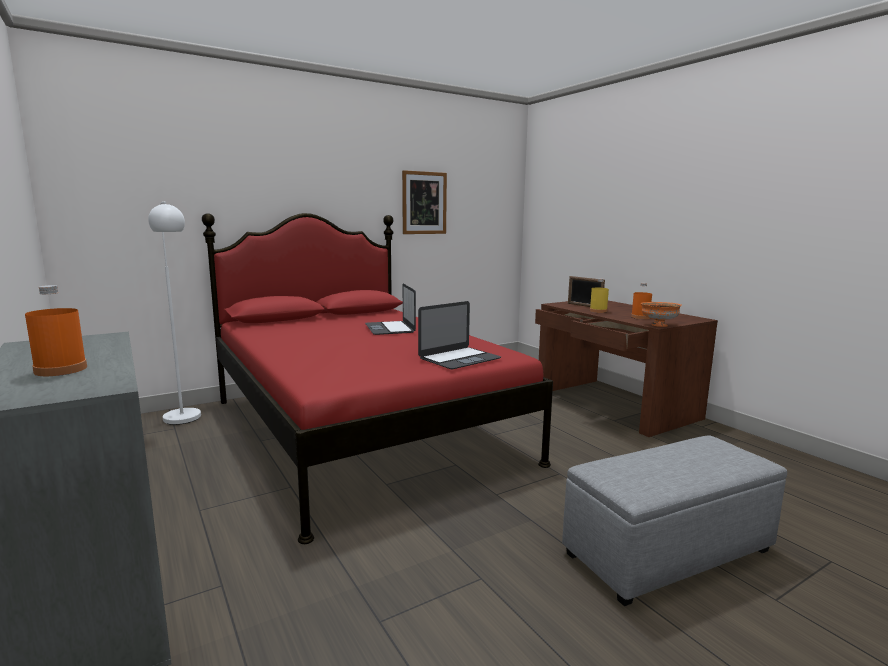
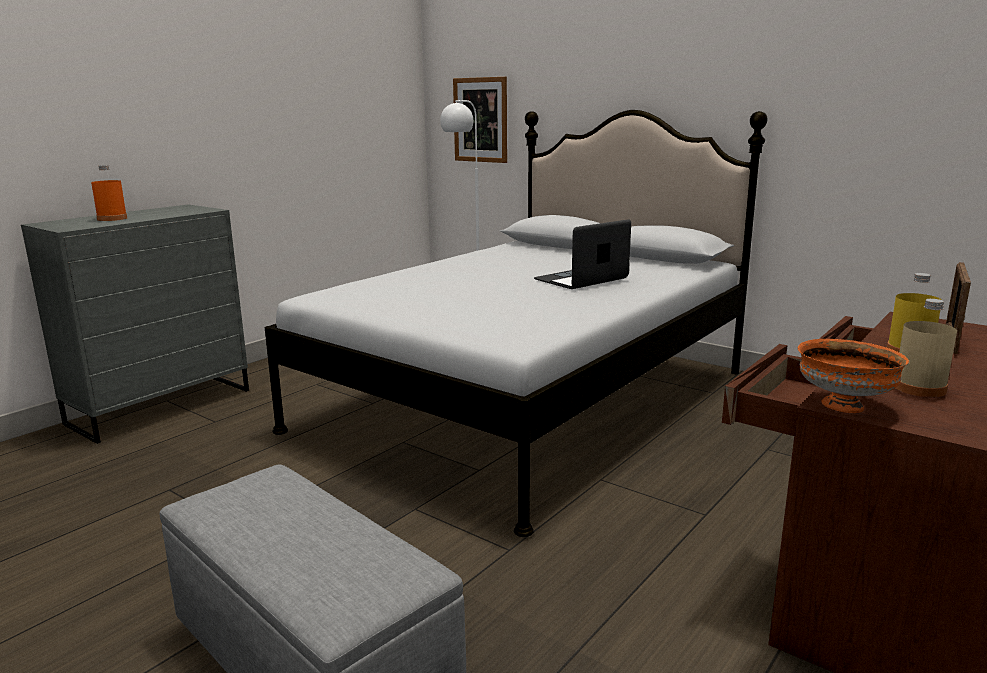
camera: 70 degrees right, 5 degrees up
red bed [202,213,553,544] -> white bed [265,110,767,537]
picture [402,170,447,234] -> picture moved to [453,77,507,163]
laptop [418,301,501,369] -> none
orange bottle [631,283,652,319] -> beige bottle [896,299,957,397]

